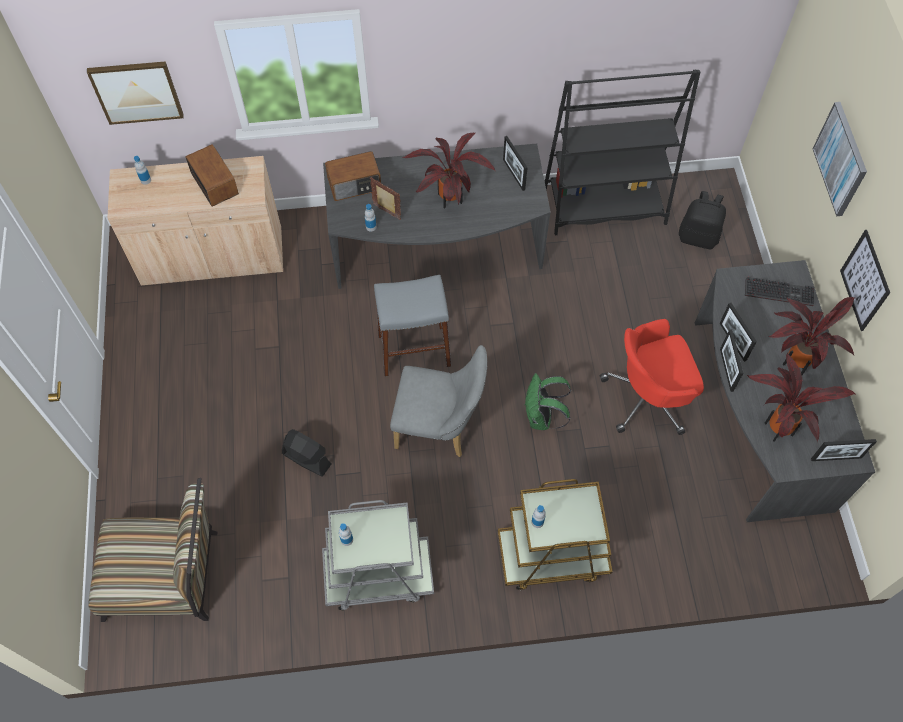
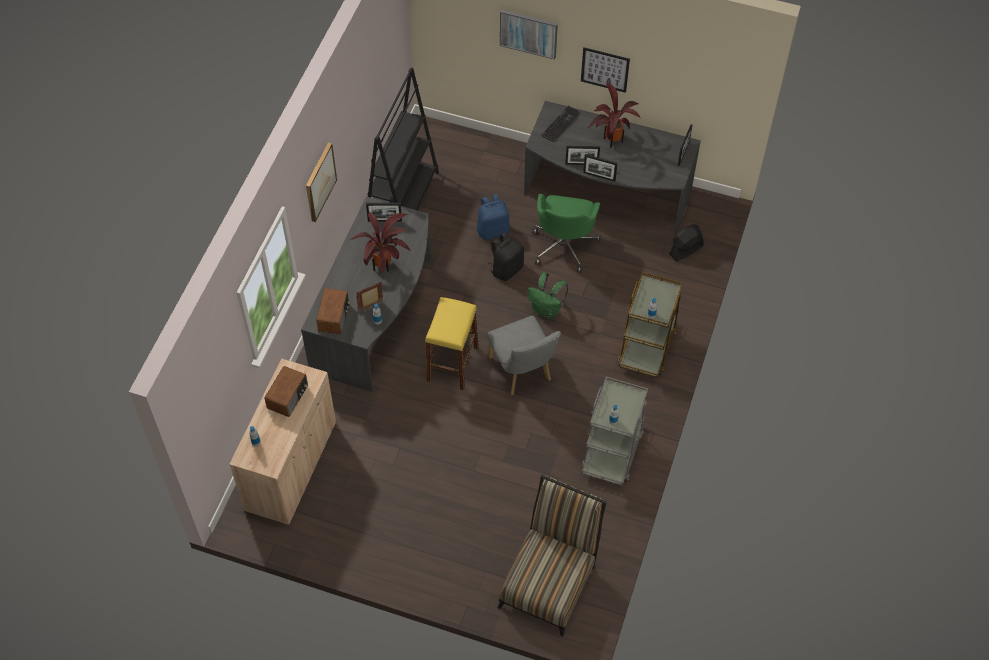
camera: 65 degrees left, 5 degrees down
picture [87,61,184,125] -> picture moved to [306,142,337,222]
radio [185,144,239,207] -> radio turned 120 degrees clockwise [265,366,308,417]
black fan [282,429,331,477] -> black fan moved to [669,224,704,262]
grey stool [374,275,451,376] -> yellow stool [425,297,479,390]
grey chair [390,345,488,457] -> grey chair turned 120 degrees clockwise [487,316,561,395]
red office chair [600,319,704,435] -> green office chair [532,194,601,273]
black backpack [679,191,726,250] -> black backpack moved to [488,232,524,281]
potted plant [747,352,855,442] -> none
none -> blue backpack [477,194,510,240]

